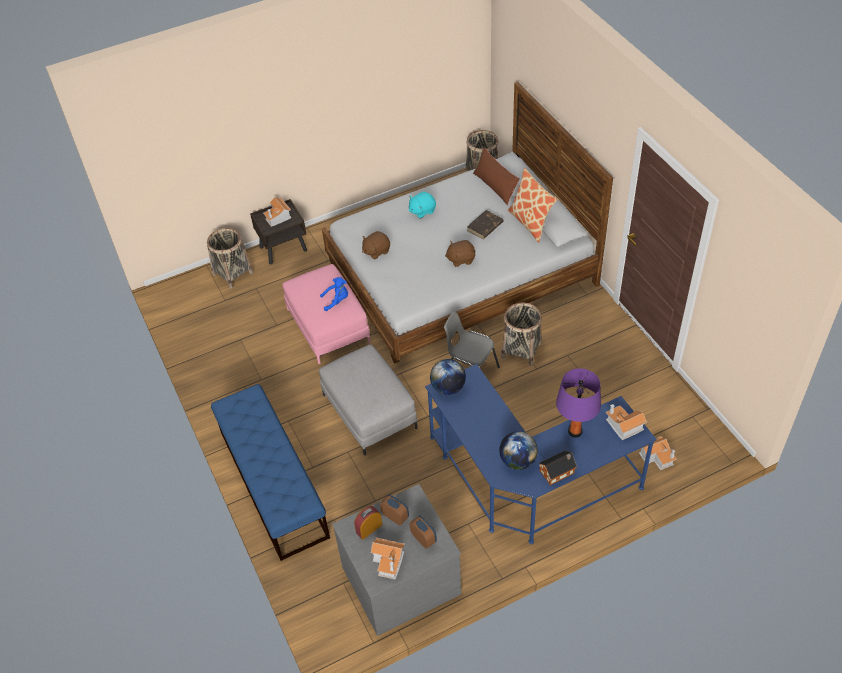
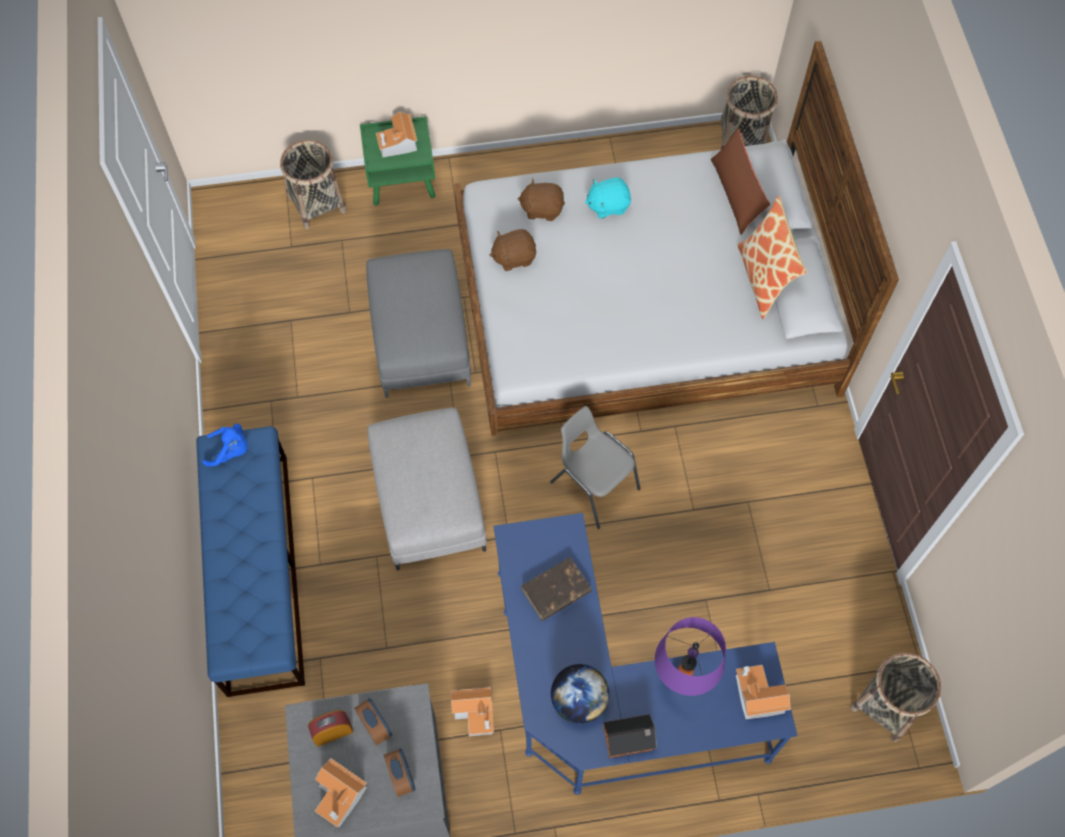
camera: 15 degrees right, 15 degrees up
brown nightstand [250,199,307,265] -> green nightstand [360,116,436,206]
pink ottoman [283,264,371,364] -> grey ottoman [366,249,471,398]
blue plush toy [320,277,348,311] -> blue plush toy moved to [202,424,247,466]
globe [430,359,466,395] -> none
brown plush toy [445,240,475,267] -> brown plush toy moved to [518,178,565,221]
brown book [467,210,504,239] -> brown book moved to [521,557,592,621]
basket [501,302,542,366] -> basket moved to [850,652,941,742]
toy house [639,436,677,470] -> toy house moved to [451,687,494,737]

